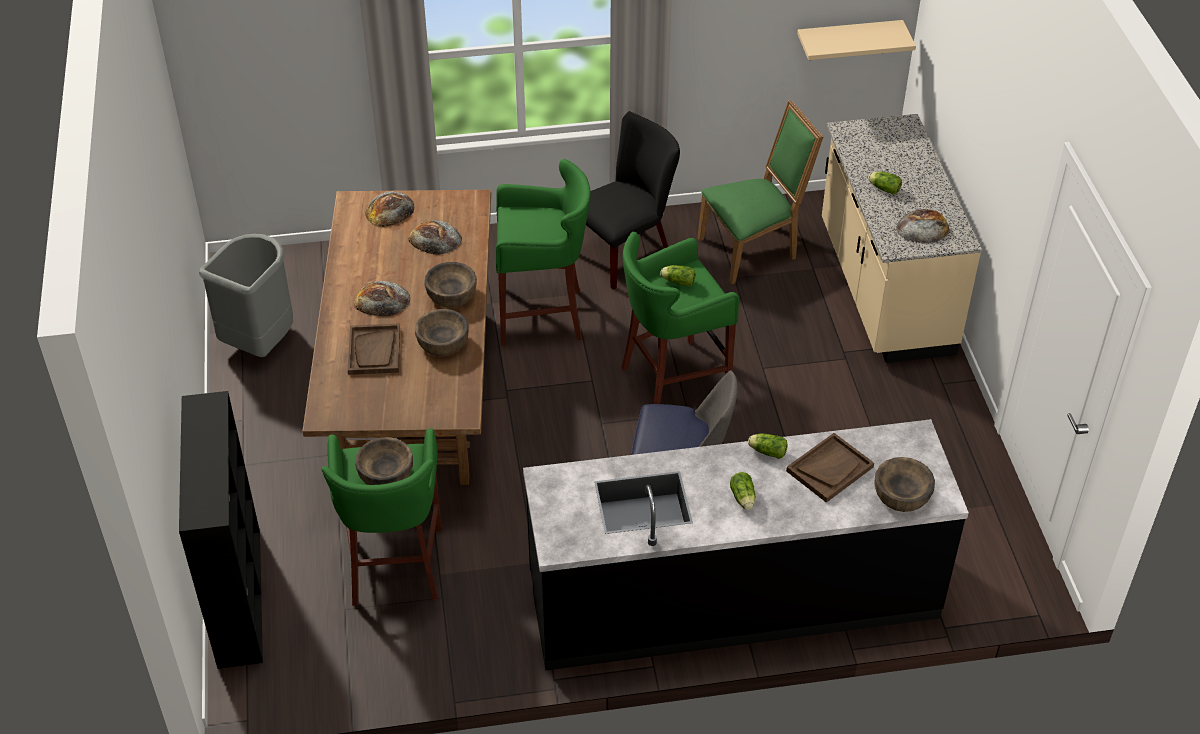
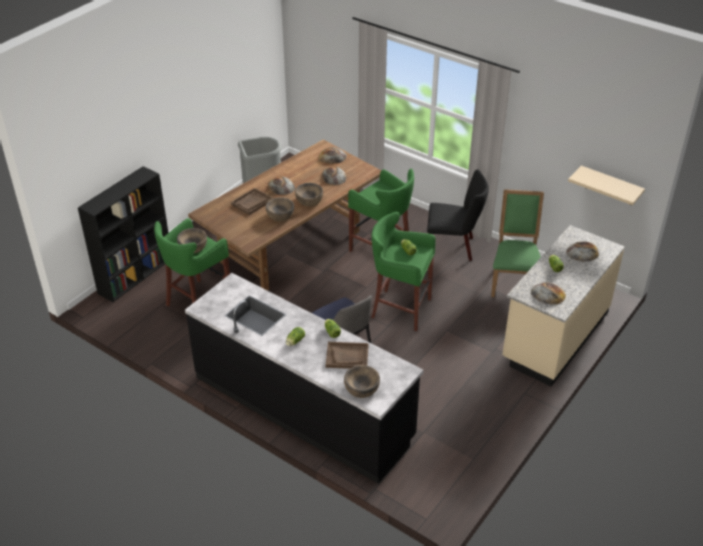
camera: 45 degrees right, 5 degrees down
green chair [697,100,823,285] -> green chair turned 105 degrees counterclockwise [491,189,544,297]
none -> bread [566,241,599,262]

